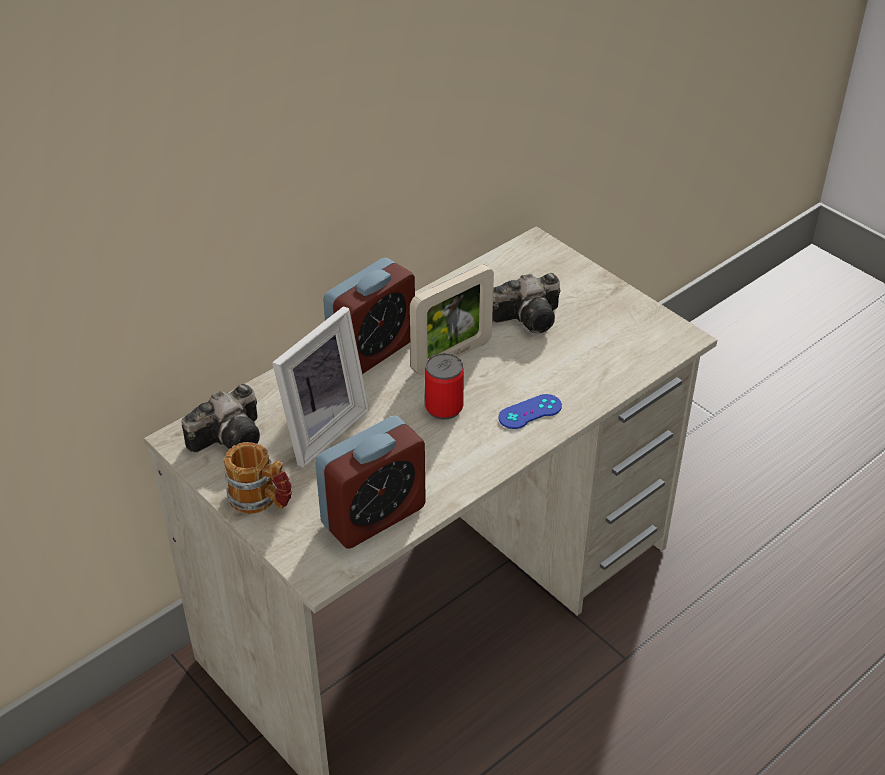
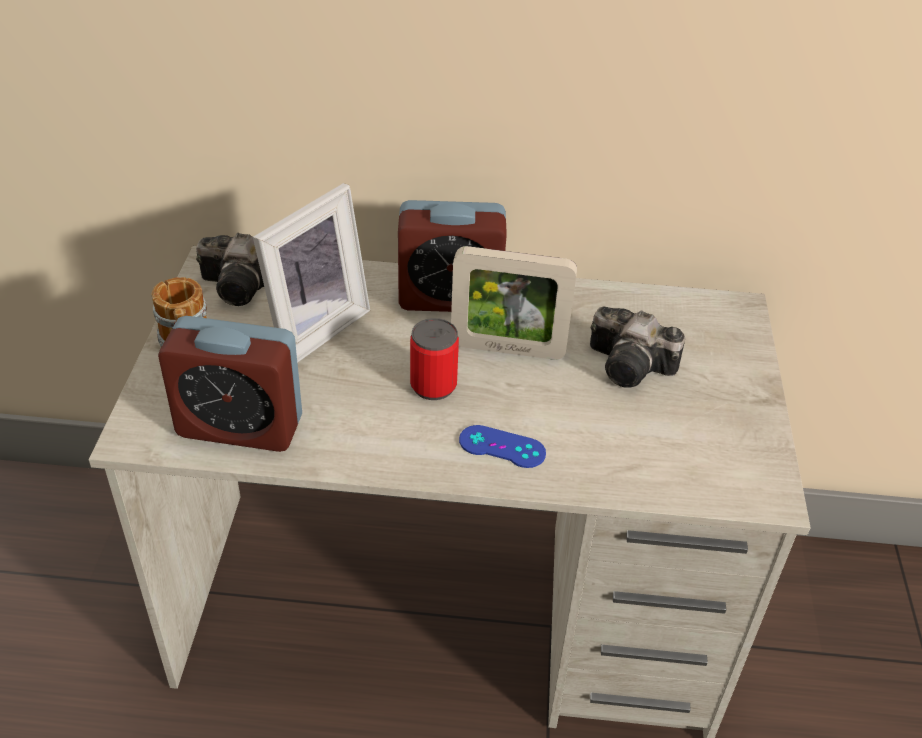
camera: 45 degrees right, 0 degrees up
picture frame [272,306,369,468] -> picture frame turned 45 degrees counterclockwise [253,183,370,363]

